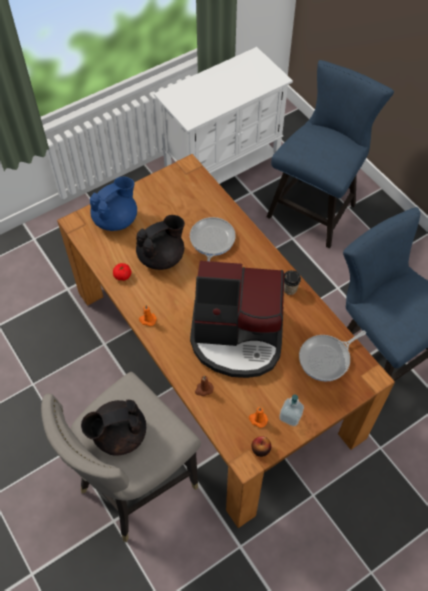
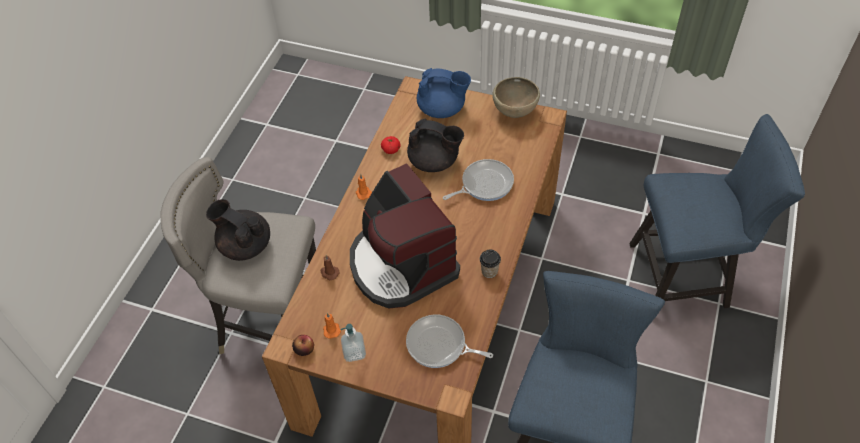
camera: 55 degrees right, 5 degrees down
white cabinet [154,47,293,184] -> none
none -> brown bowl [492,77,540,118]

